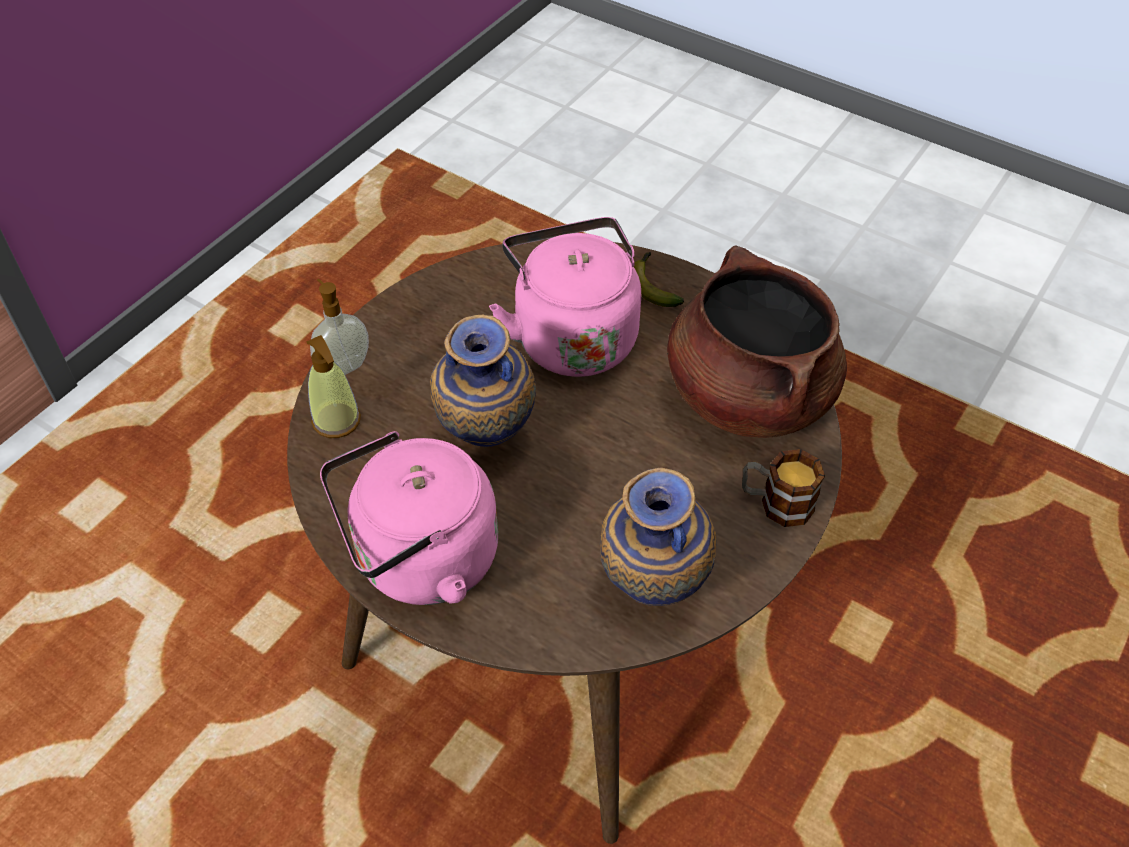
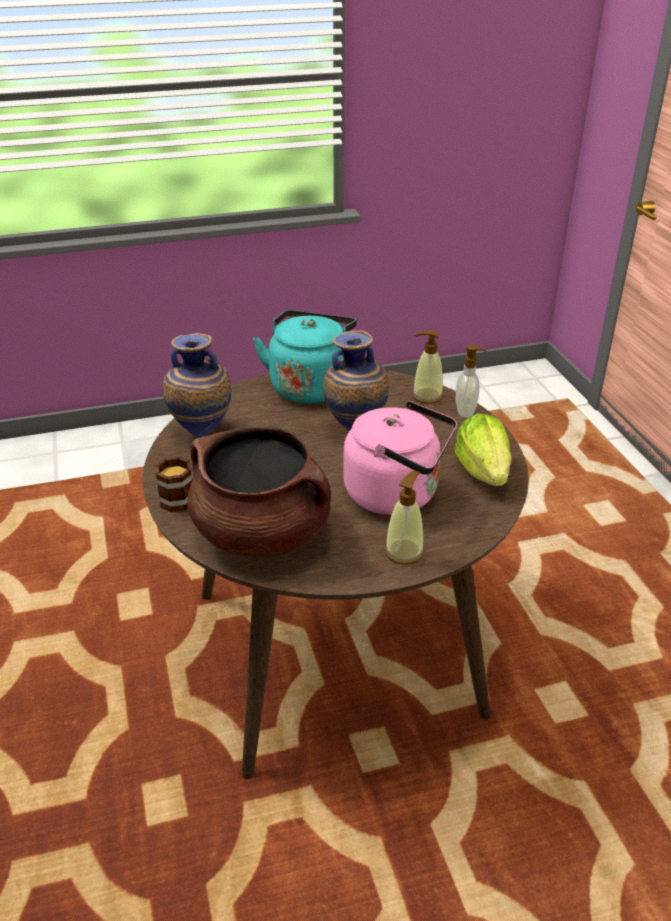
camera: 130 degrees right, 15 degrees down
pink kettle [320,431,498,605] -> turquoise kettle [253,310,357,404]
banana [634,252,684,307] -> soap dispenser [385,471,424,565]
none -> lettuce [454,413,512,486]

